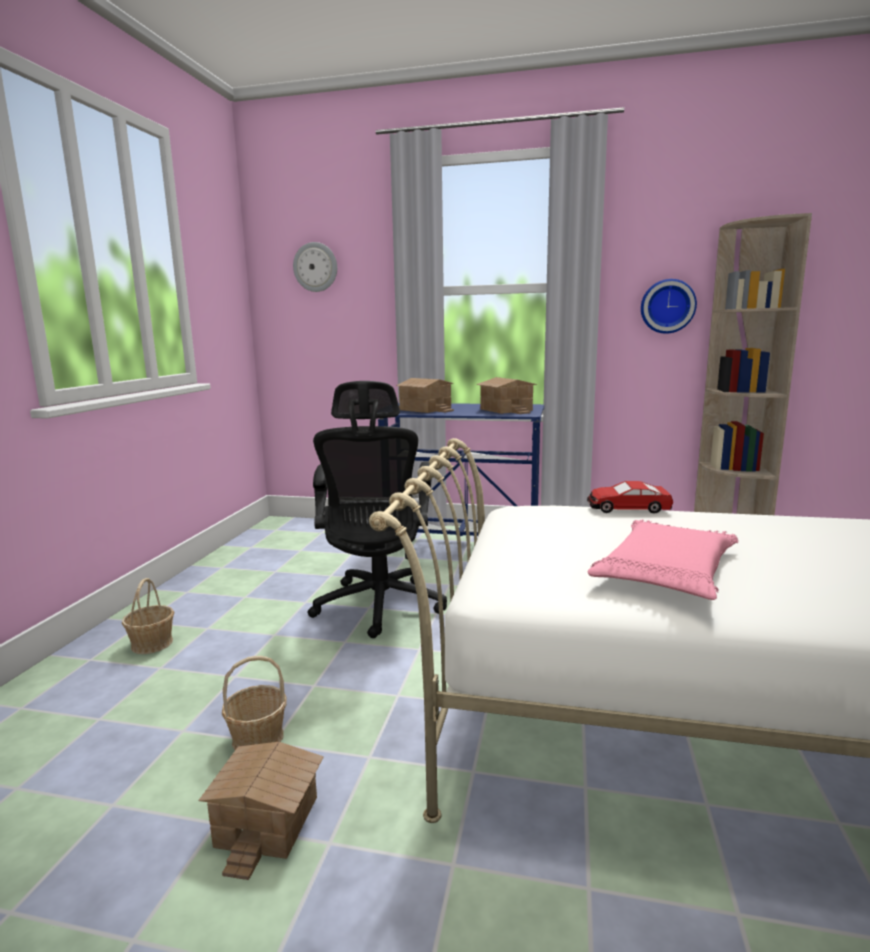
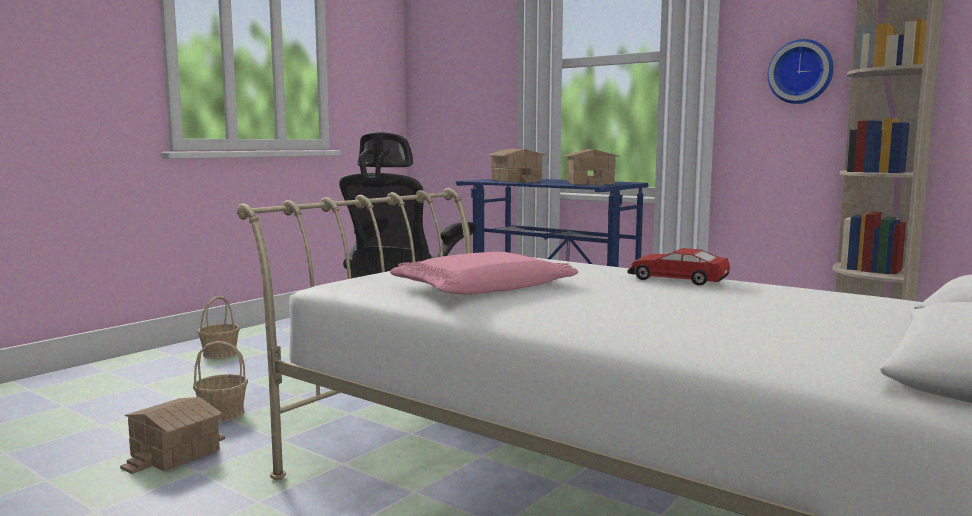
camera: 25 degrees right, 5 degrees down
wall clock [293,242,337,292] -> none
toy car [587,481,673,514] -> toy car moved to [627,248,730,286]

